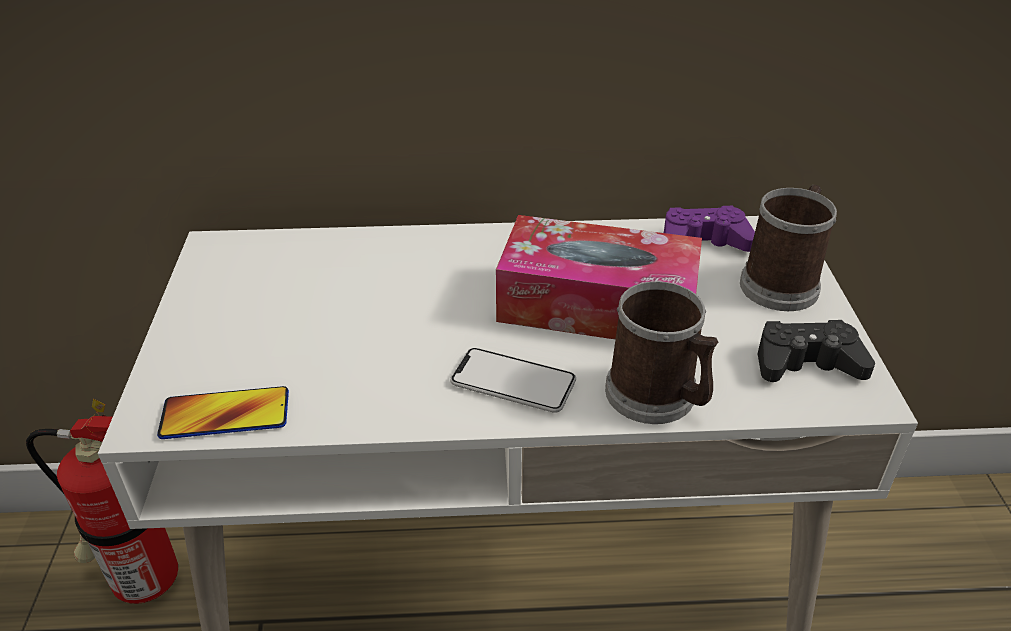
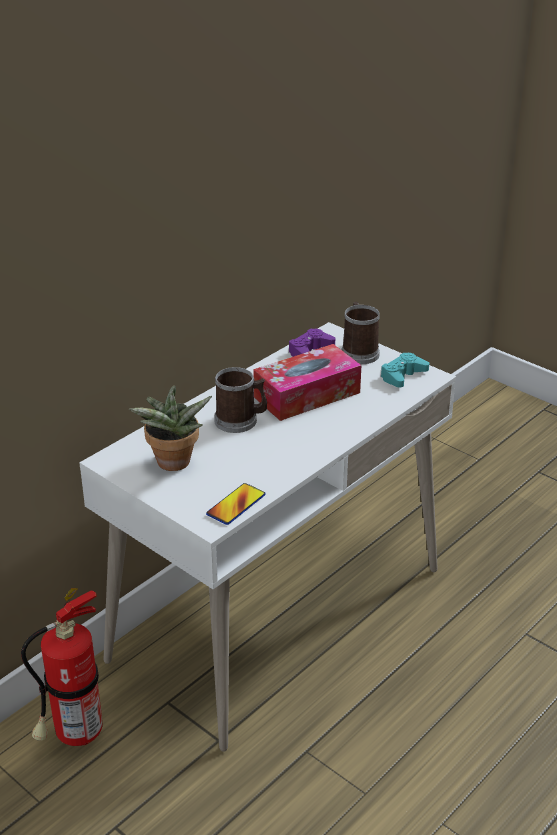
camera: 45 degrees left, 5 degrees down
phone [450,348,576,413] -> none
mug [605,281,718,424] -> mug moved to [214,367,267,433]
black game controller [758,320,875,382] -> turquoise game controller [380,352,429,388]
none -> potted plant [129,385,212,471]

